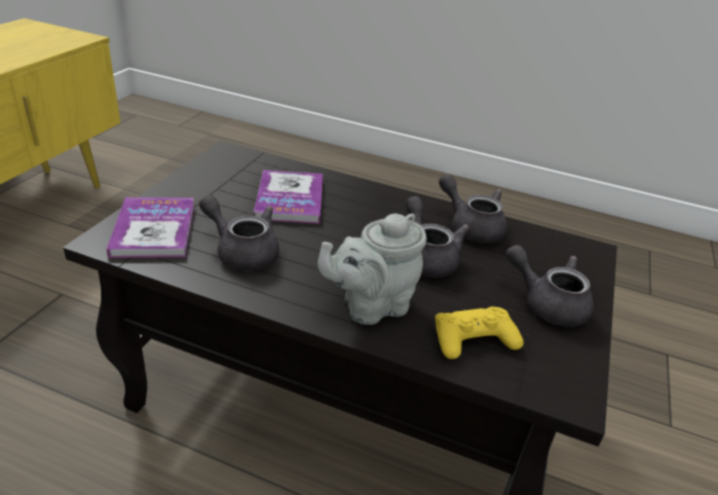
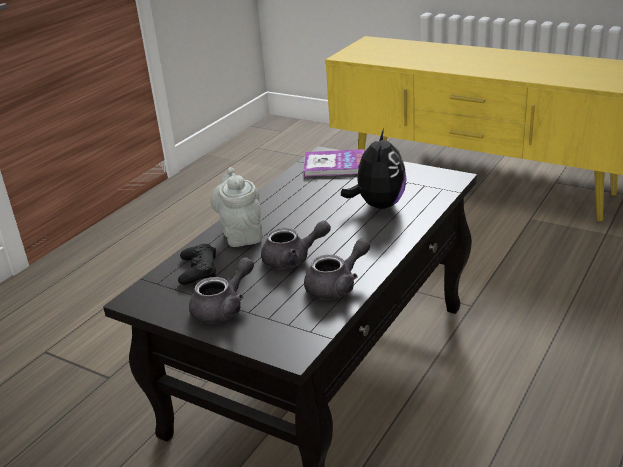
camera: 105 degrees right, 5 degrees down
grey teapot [199,195,279,271] -> none
book [254,170,323,224] -> plush toy [341,129,407,209]
yellow game controller [435,306,524,359] -> black game controller [178,244,216,285]

